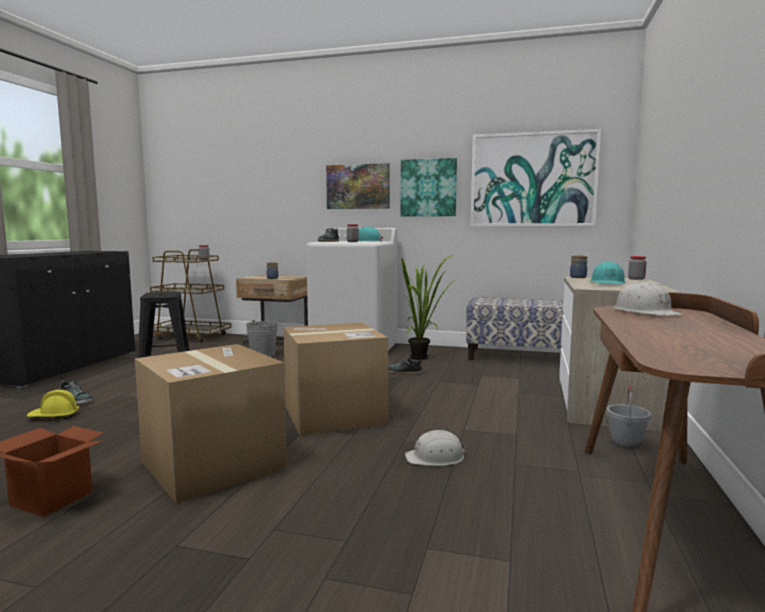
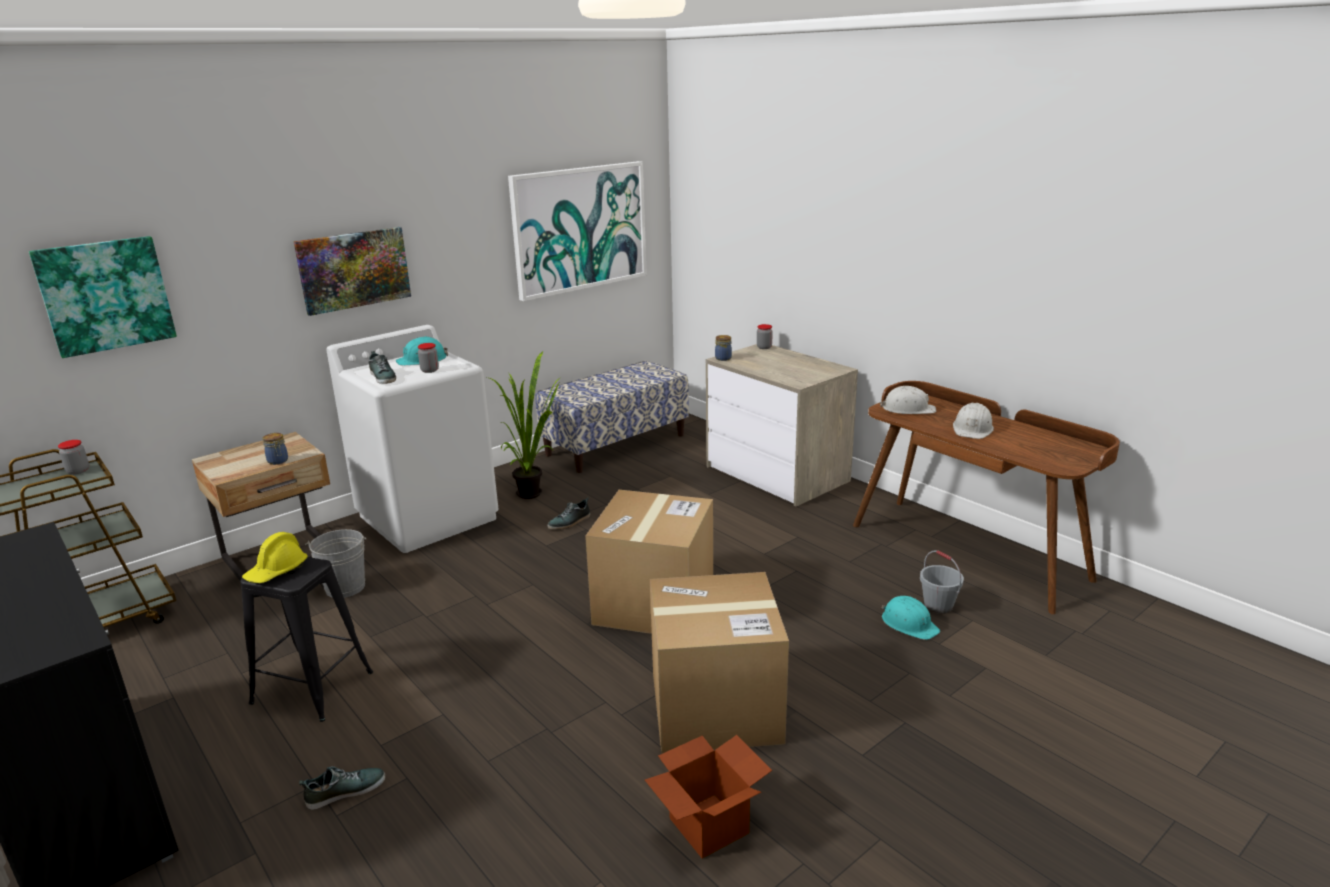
camera: 55 degrees left, 15 degrees up
yellow hard hat [26,390,79,419] -> yellow hard hat moved to [242,532,308,583]
picture [401,158,457,216] -> picture moved to [29,236,177,358]
white hard hat [405,430,466,466] -> white hard hat moved to [953,403,994,439]
turquoise hard hat [590,261,626,284] -> turquoise hard hat moved to [882,596,940,640]
grey bucket [606,385,651,449] -> grey bucket moved to [920,550,964,614]

